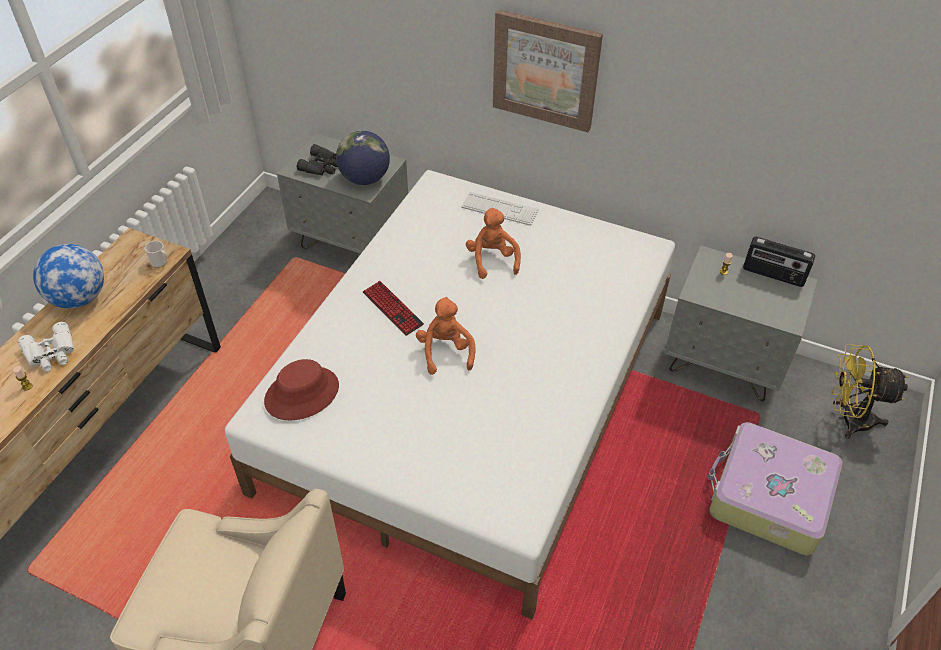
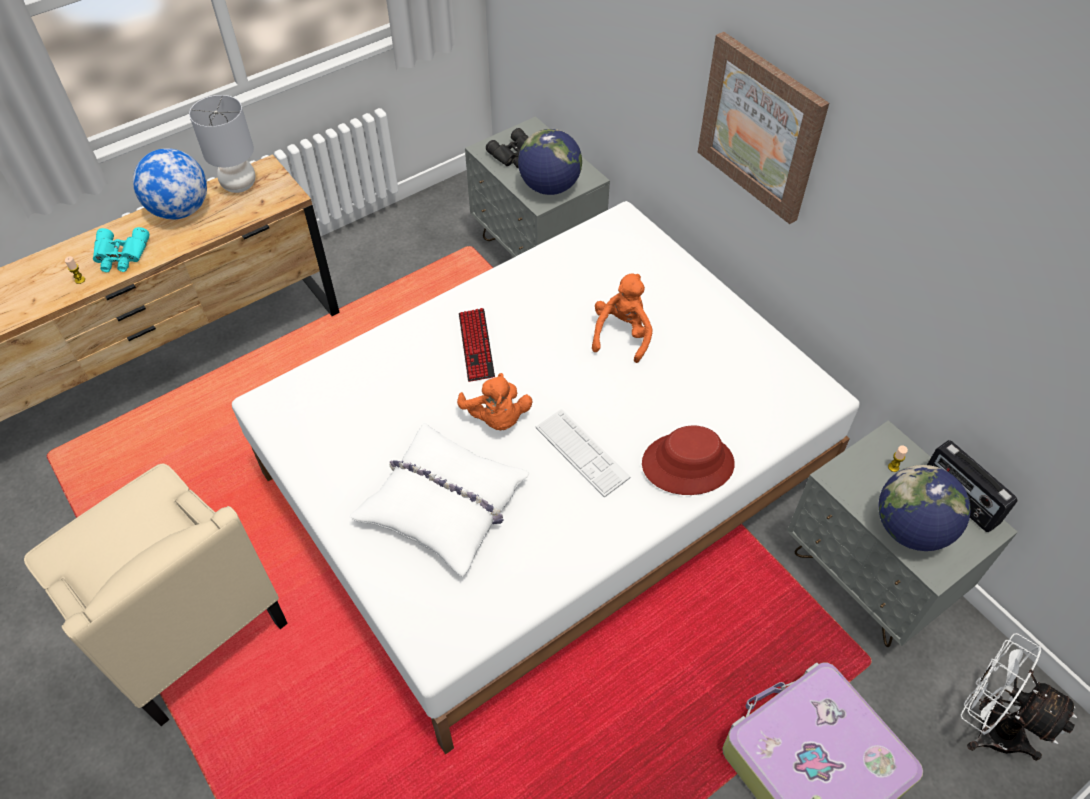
camera: 30 degrees right, 5 degrees up
white binoculars [18,322,74,371] -> turquoise binoculars [93,227,150,272]
mug [144,241,168,268] -> none
red hat [264,359,339,421] -> red hat moved to [642,425,735,495]
orange plush toy [416,297,476,375] -> orange plush toy turned 135 degrees clockwise [457,373,533,430]
keyboard [461,192,538,226] -> keyboard moved to [536,409,631,498]
yellow fan [832,344,908,439] -> white fan [961,633,1077,761]
none -> grey table lamp [189,95,255,193]
none -> white pillow [349,423,529,577]
none -> globe [878,465,971,551]

